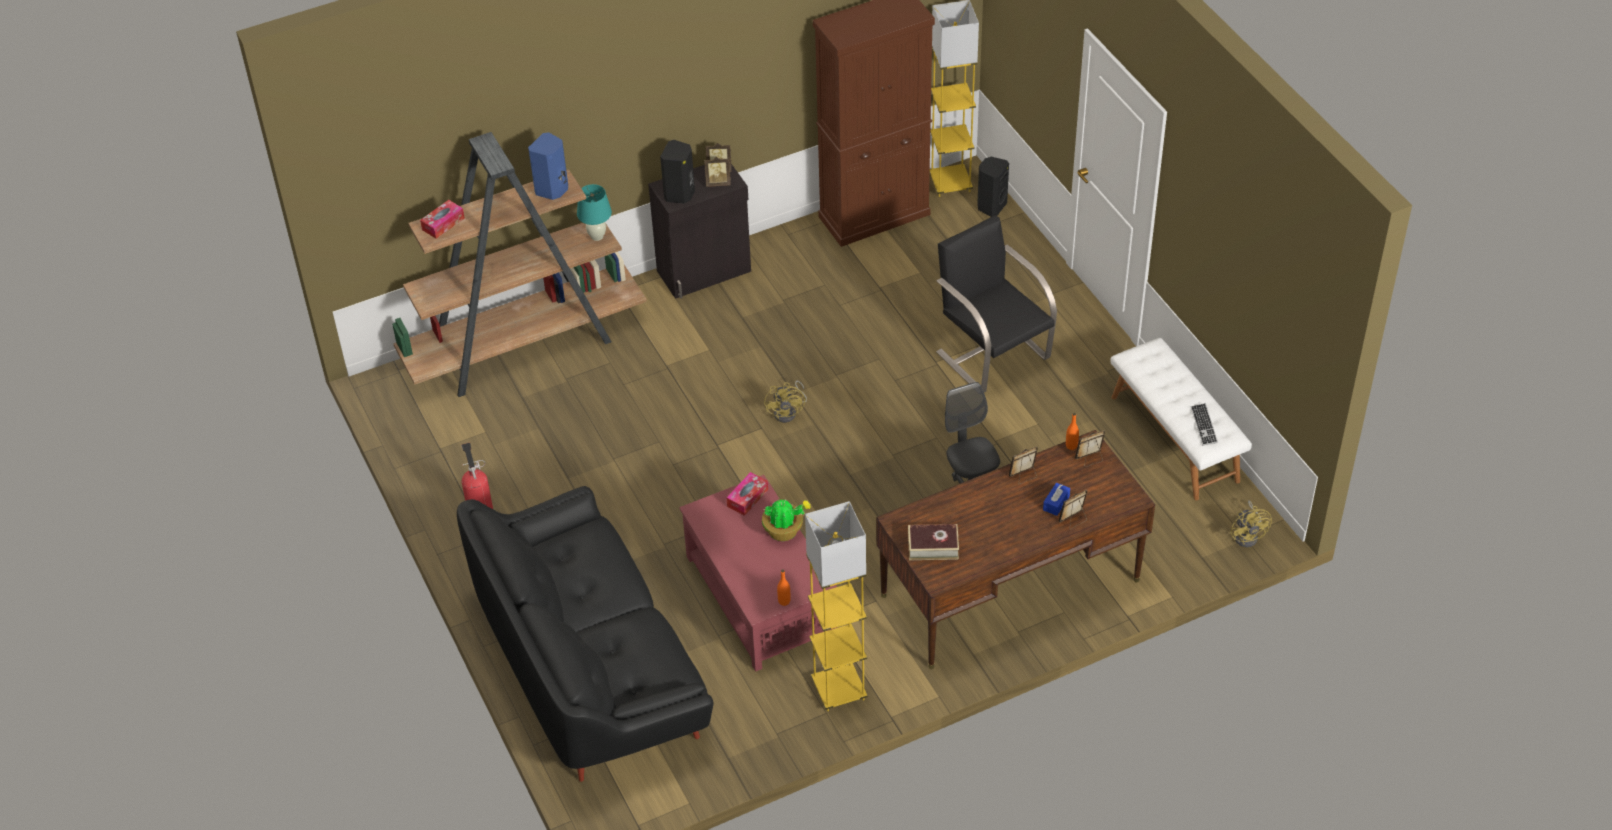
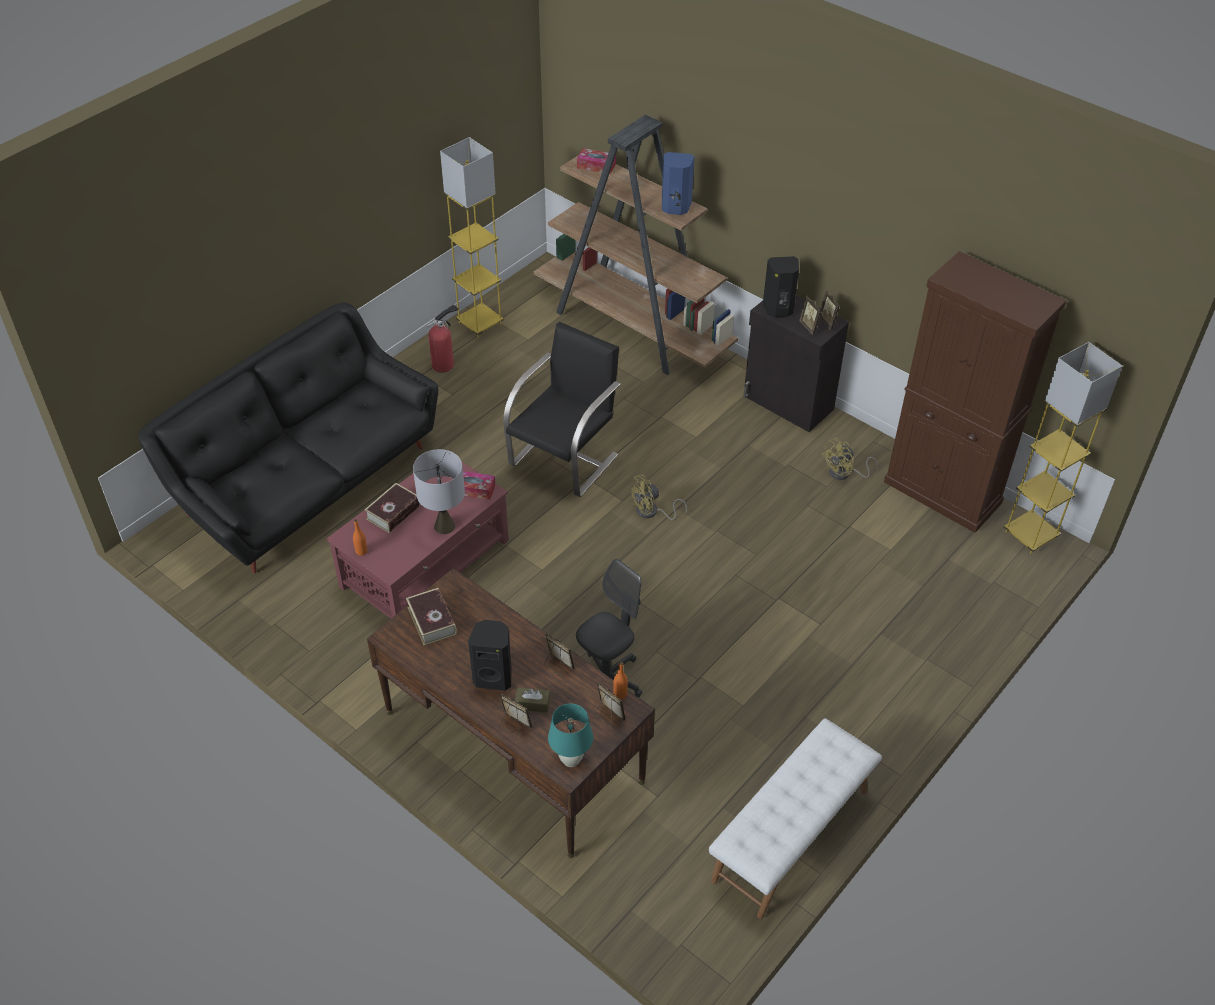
camera: 65 degrees right, 0 degrees up
turquoise table lamp [577,184,612,241] -> turquoise table lamp moved to [548,704,593,767]
potted plant [762,499,811,541] -> grey table lamp [413,449,465,534]
yellow floor lamp [805,501,868,711] -> yellow floor lamp moved to [440,137,504,337]
black armchair [936,215,1057,393] -> black armchair moved to [503,322,621,497]
black speaker [977,157,1009,217] -> black speaker moved to [468,620,512,691]
blue tissue box [1043,483,1070,516] -> brown tissue box [515,687,550,713]
keyboard [1191,403,1218,446] -> none
yellow fan [1230,500,1272,547] -> yellow fan moved to [821,438,878,480]
none -> book [365,483,420,533]

